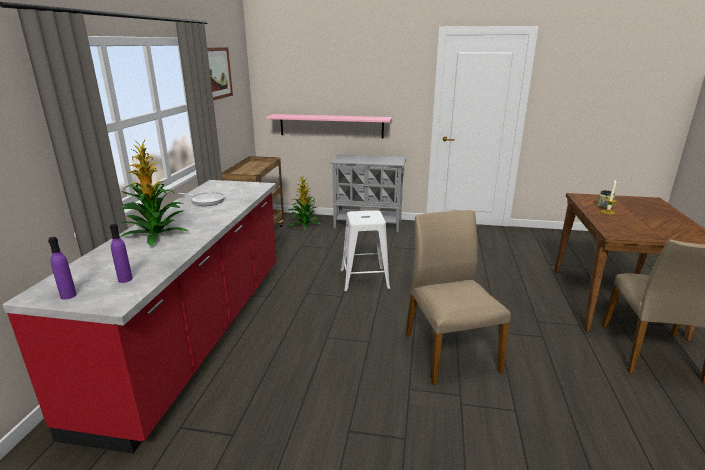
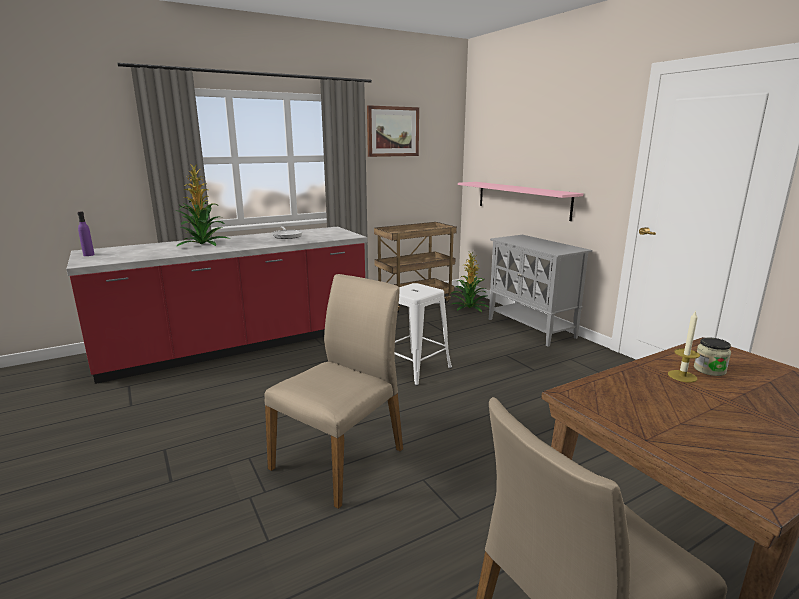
camera: 50 degrees right, 5 degrees down
purple bottle [110,224,133,283] -> none

